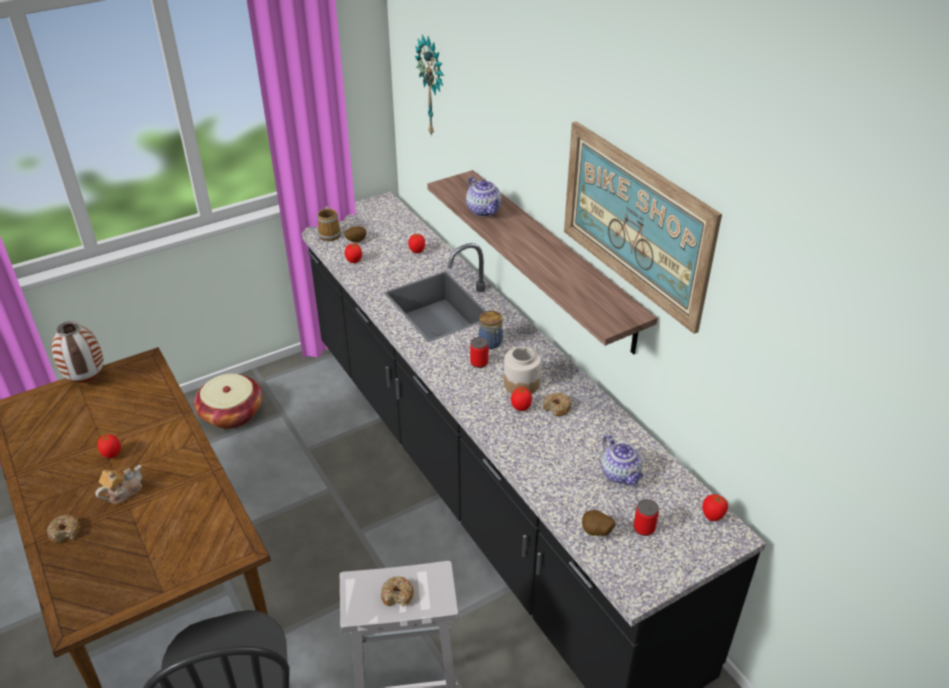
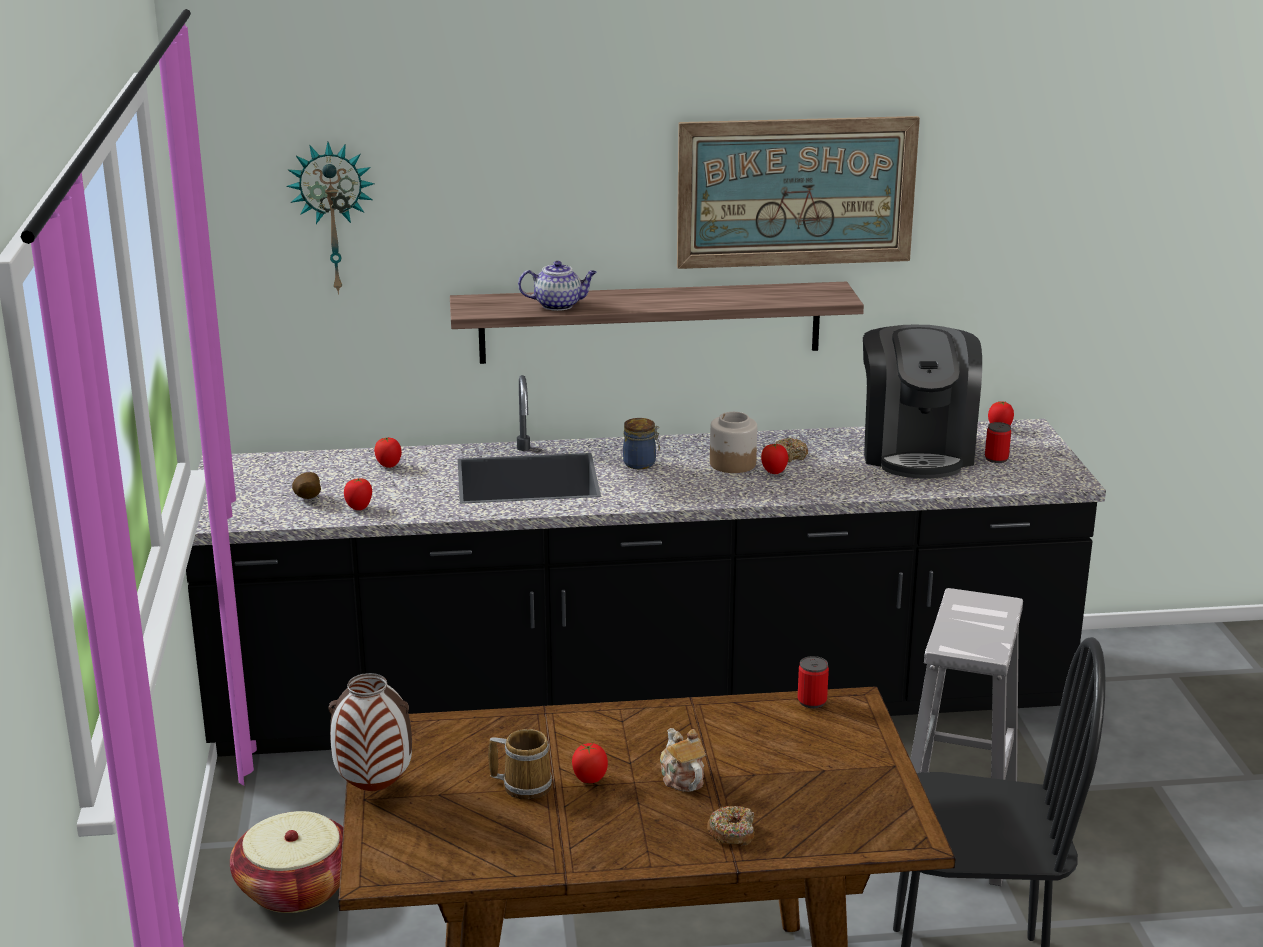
camera: 65 degrees left, 15 degrees down
mug [317,206,341,241] -> mug moved to [488,729,552,800]
donut [381,576,414,606] -> none
can [470,337,488,368] -> can moved to [798,656,829,708]
potato [582,510,615,536] -> none
teapot [601,435,643,485] -> coffee machine [863,325,982,479]

